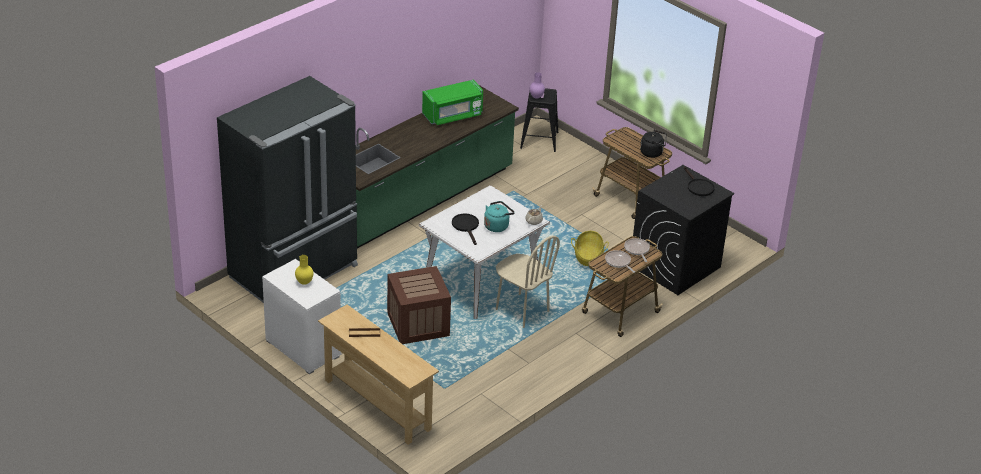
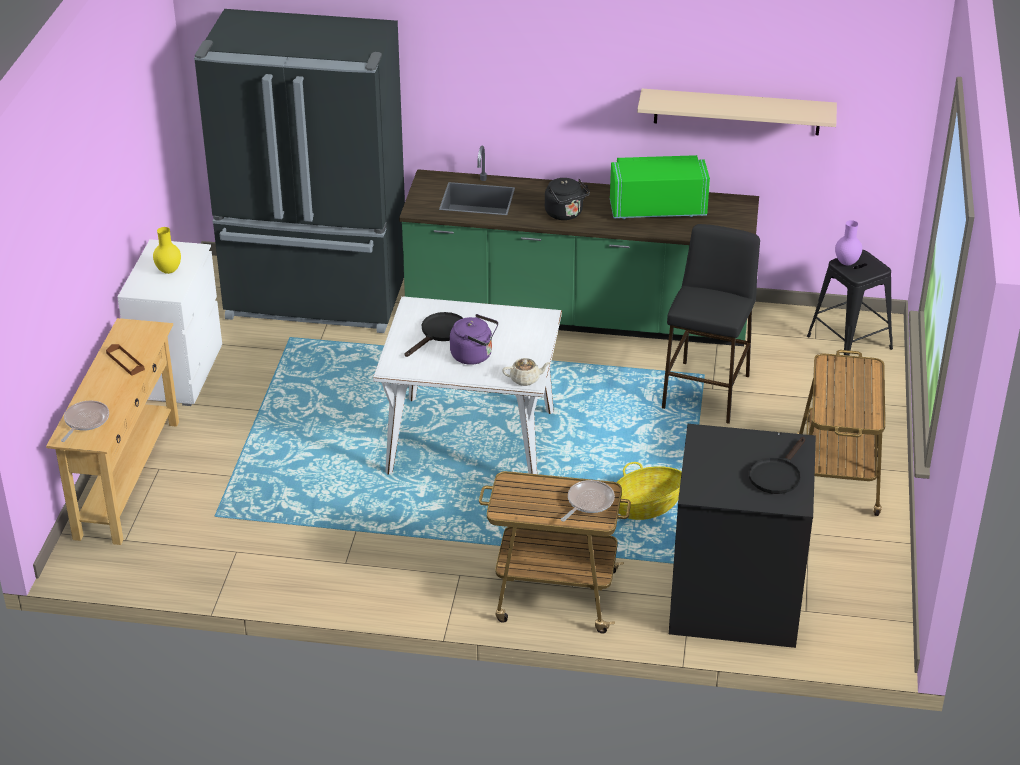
camera: 55 degrees right, 0 degrees up
crate [387,266,451,344] -> none
green microwave [422,79,483,125] -> green microwave turned 150 degrees clockwise [610,155,710,219]
turquoise kettle [484,201,515,232] -> purple kettle [450,314,498,365]
beige chair [496,236,560,328] -> none
frying pan [605,250,635,273] -> frying pan moved to [61,401,109,442]
black kettle [640,130,667,158] -> black kettle moved to [545,178,590,220]
none -> beige shelf [637,89,837,135]
none -> black stool [662,224,760,424]

